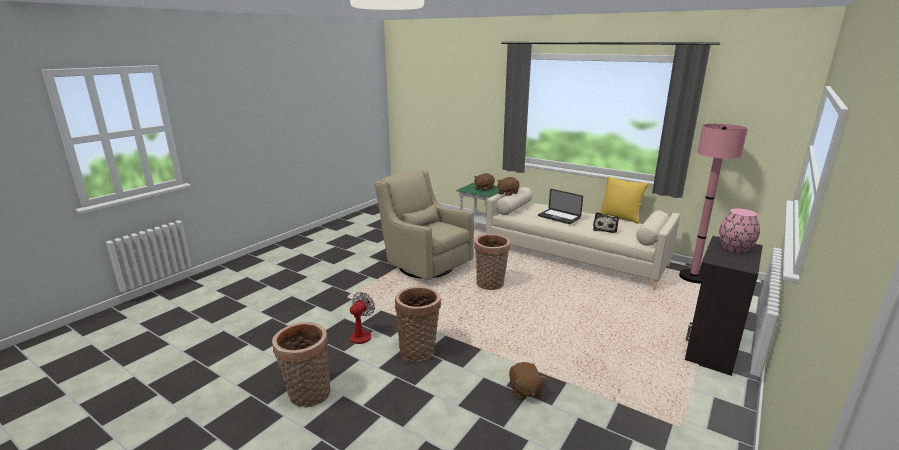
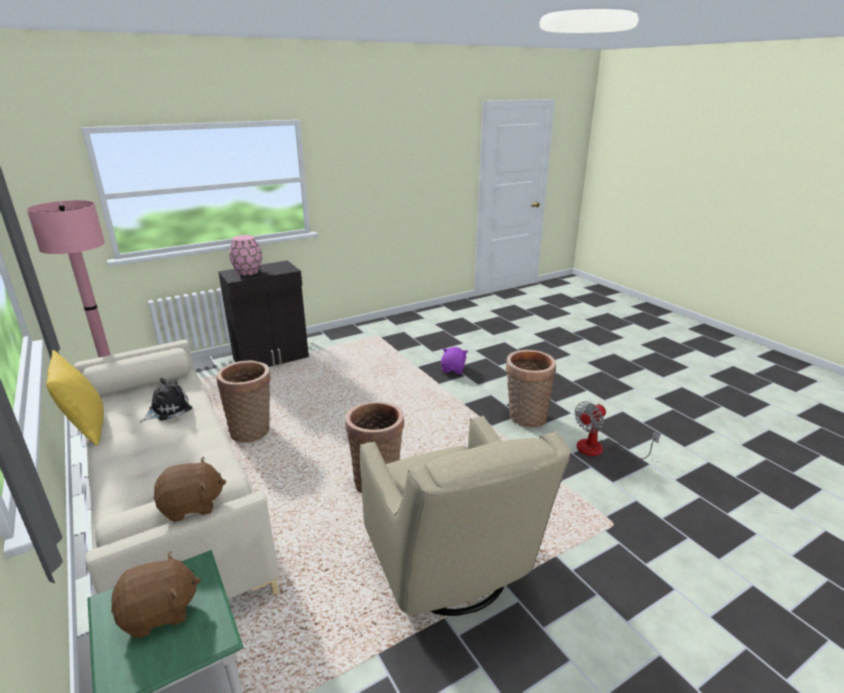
camera: 155 degrees left, 5 degrees up
basket [272,322,330,408] -> basket moved to [217,361,271,443]
brown plush toy [509,362,546,400] -> purple plush toy [441,347,468,374]
laptop [538,189,583,224] -> none

